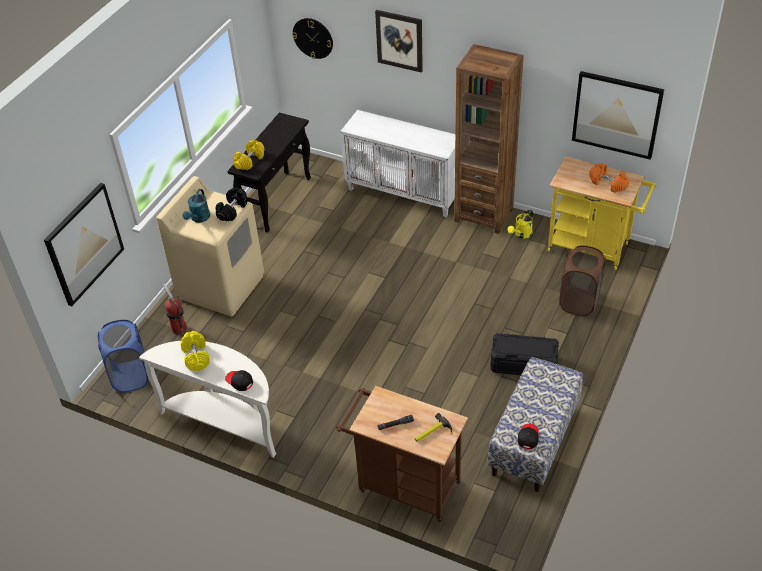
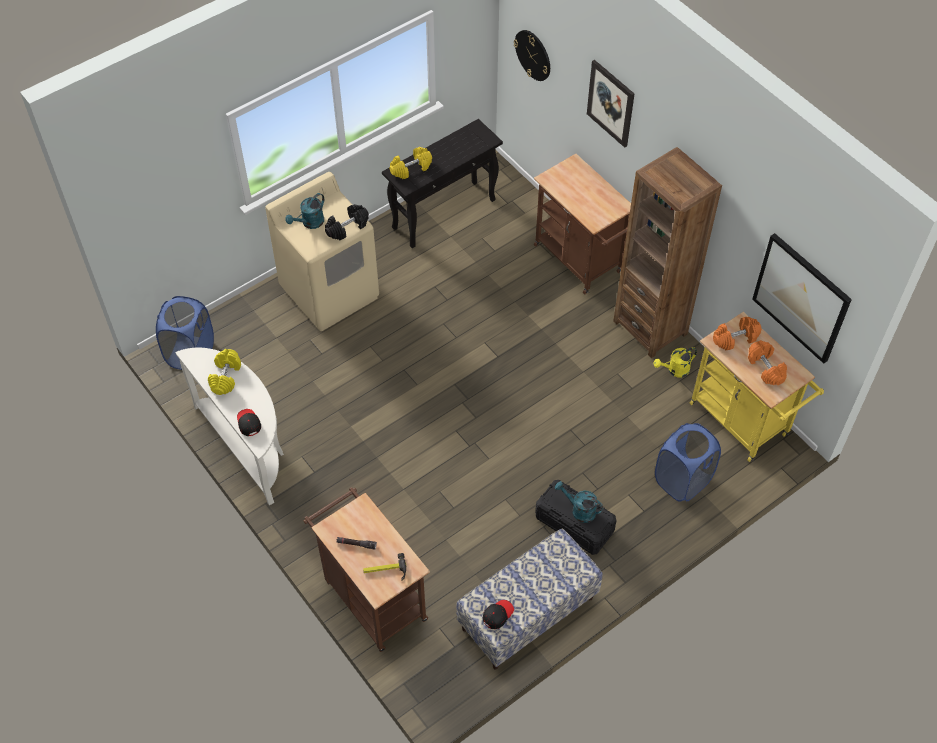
camera: 25 degrees right, 10 degrees up
picture [44,183,124,306] -> none
fire extinguisher [162,283,187,335] -> none
white cabinet [340,110,455,217] -> brown cart [534,154,631,294]
brown laundry basket [559,245,606,316] -> blue laundry basket [655,423,721,502]
none -> turquoise watering can [555,481,603,523]
none -> orange dumbbell [713,317,762,350]

